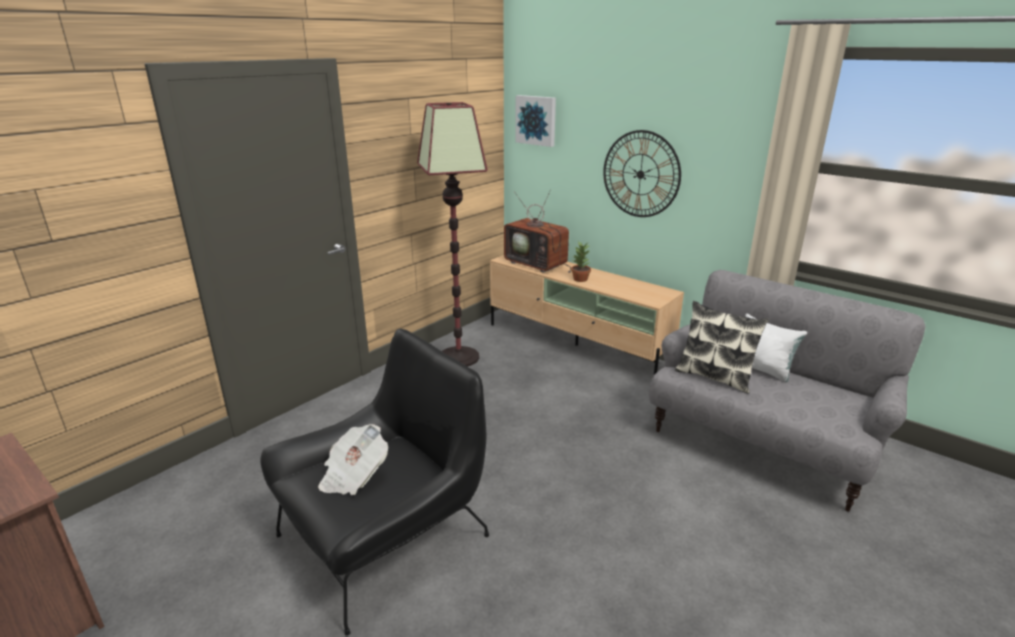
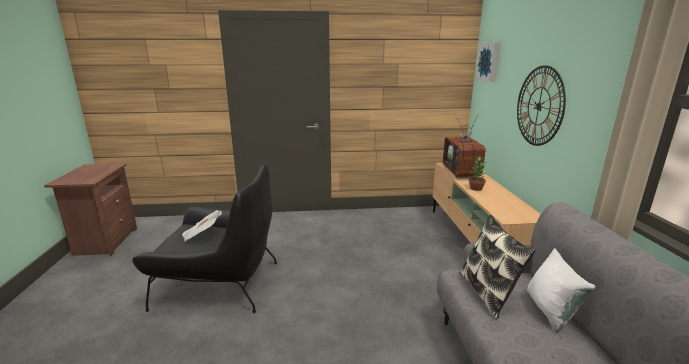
camera: 45 degrees right, 5 degrees down
floor lamp [417,102,488,367] -> none

